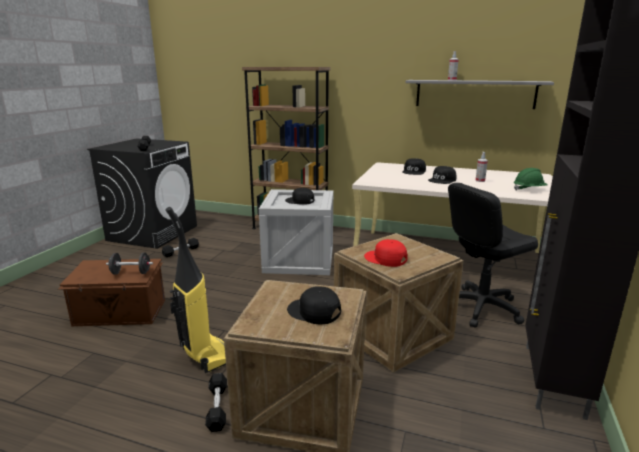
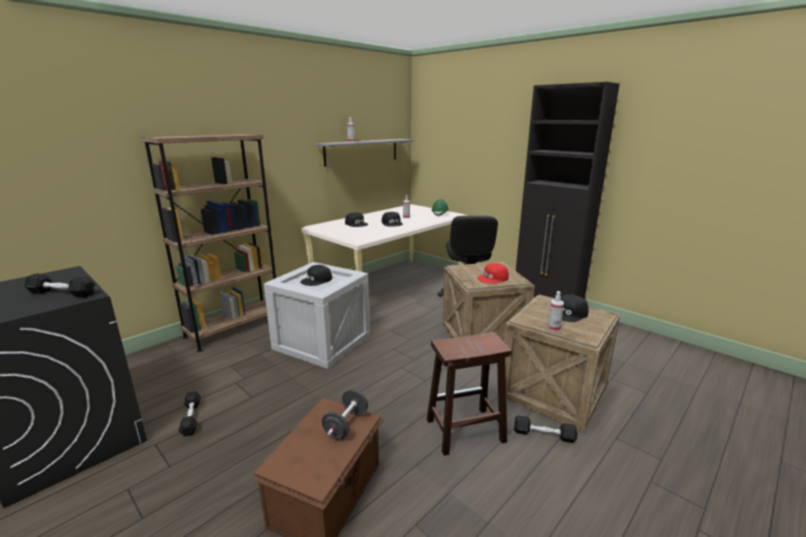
camera: 65 degrees left, 0 degrees up
vacuum cleaner [165,207,226,373] -> brown stool [427,332,512,456]
none -> spray bottle [547,291,564,332]

